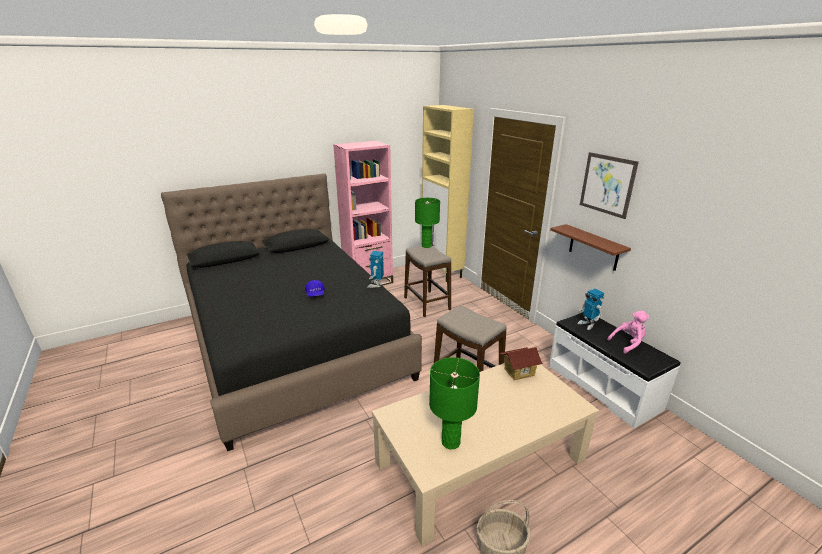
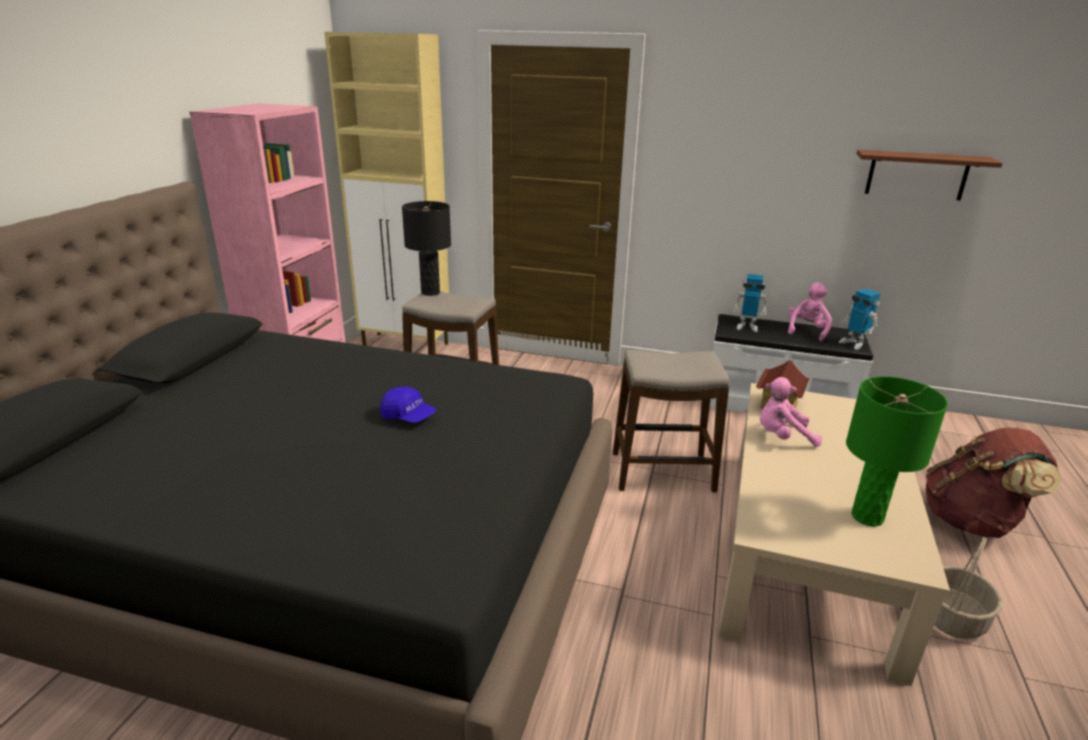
camera: 45 degrees left, 0 degrees up
toy robot [367,251,384,288] -> toy robot moved to [838,289,880,350]
green table lamp [415,198,440,248] -> black table lamp [402,201,451,296]
brown shelf [550,224,631,271] -> brown shelf moved to [856,150,1003,200]
picture [580,152,639,219] -> none
none -> pink plush toy [760,377,822,447]
none -> brown backpack [926,427,1061,538]

